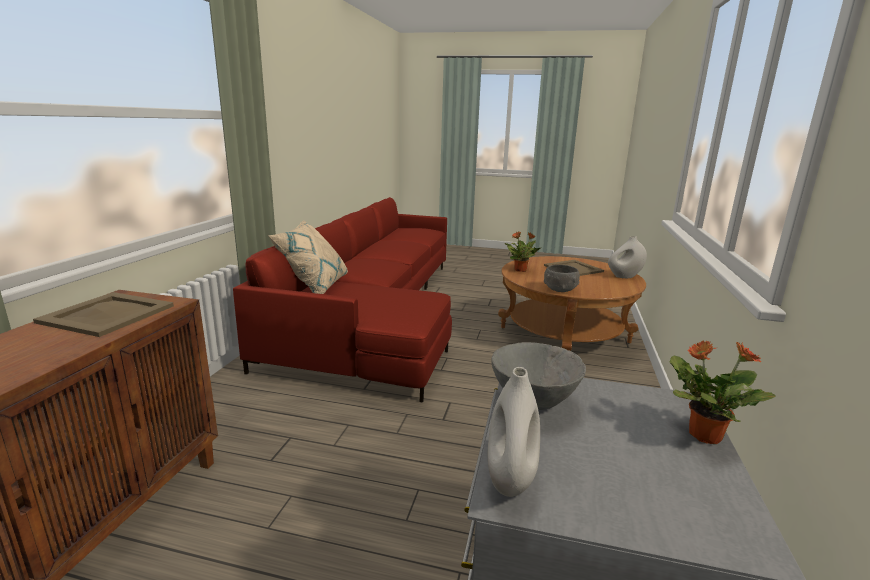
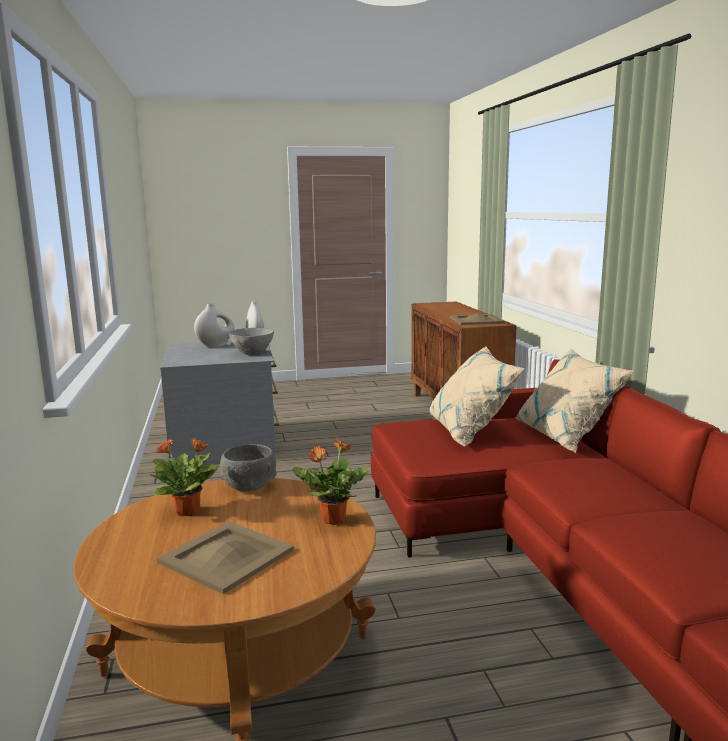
camera: 155 degrees right, 5 degrees down
white vase [608,236,647,279] -> white vase moved to [194,303,234,347]
potted plant [670,340,776,444] -> potted plant moved to [149,438,218,516]
none -> beige pillow [429,347,524,446]

